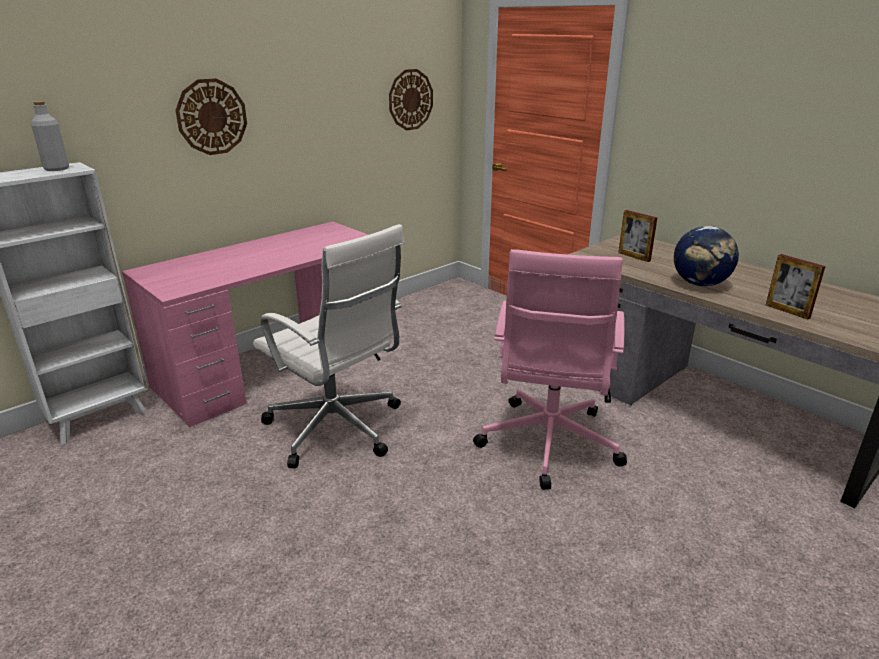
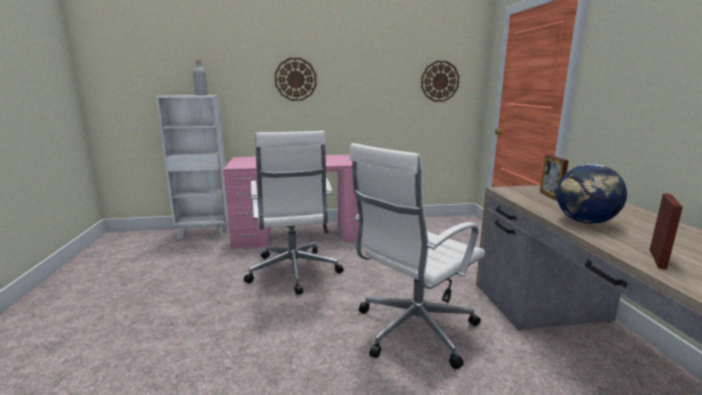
camera: 35 degrees right, 10 degrees down
pink office chair [473,249,627,490] -> white office chair [349,143,485,369]
picture frame [766,254,826,320] -> picture frame turned 150 degrees counterclockwise [650,193,683,270]

